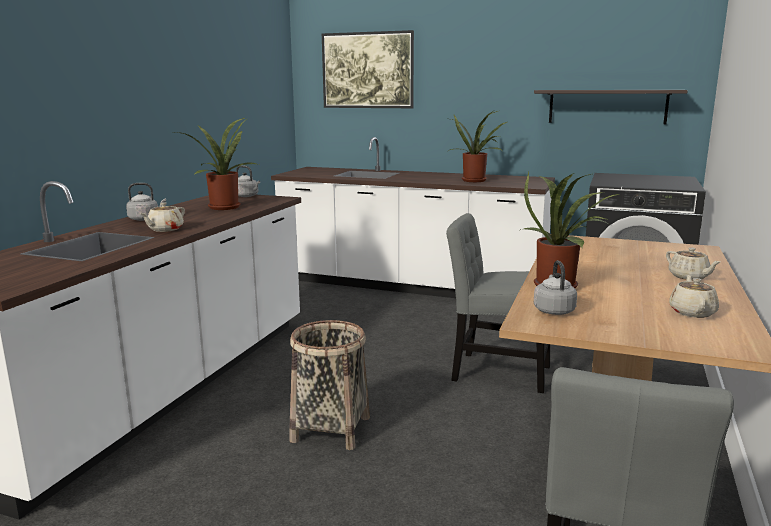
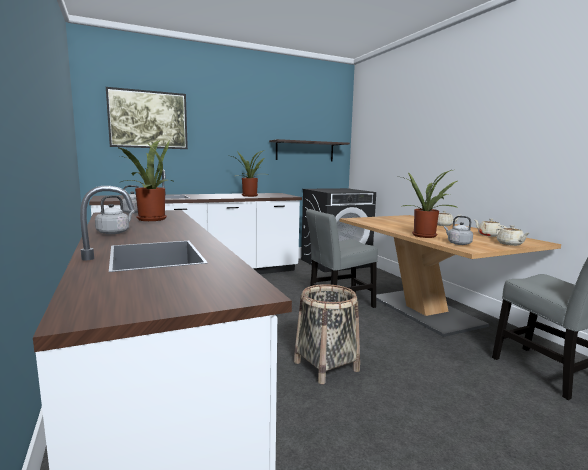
camera: 45 degrees left, 5 degrees down
beige teapot [140,203,185,232] -> beige teapot moved to [496,225,529,246]

